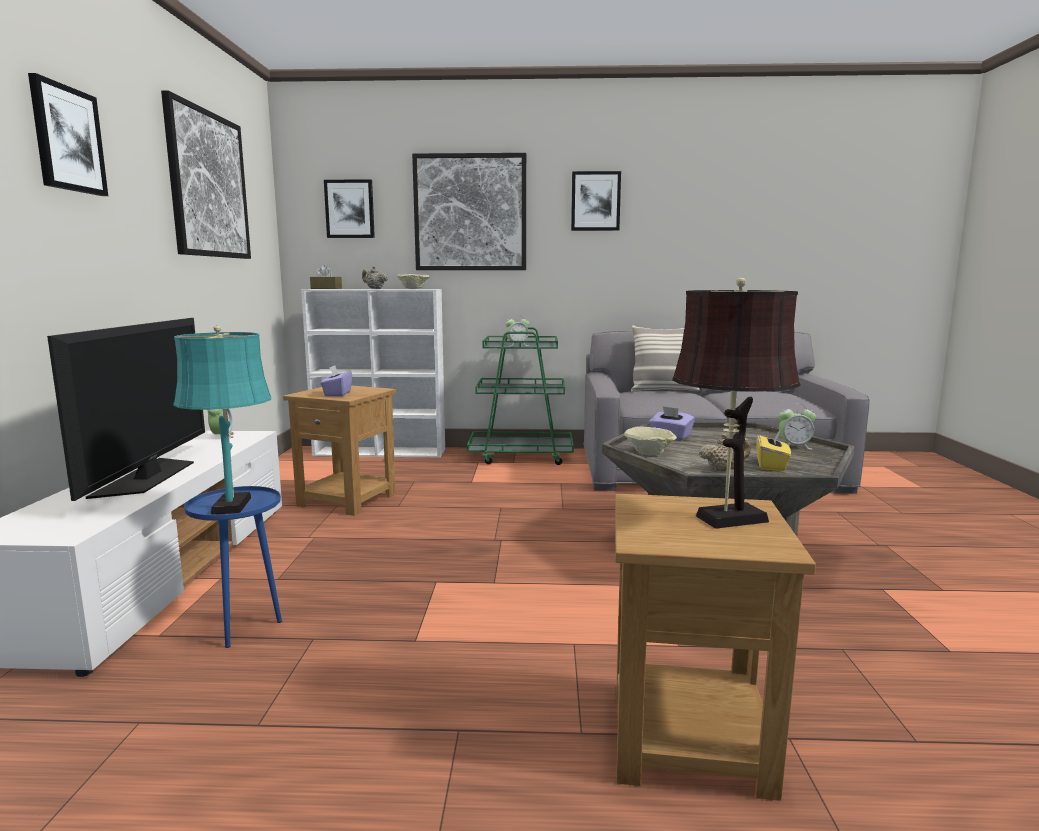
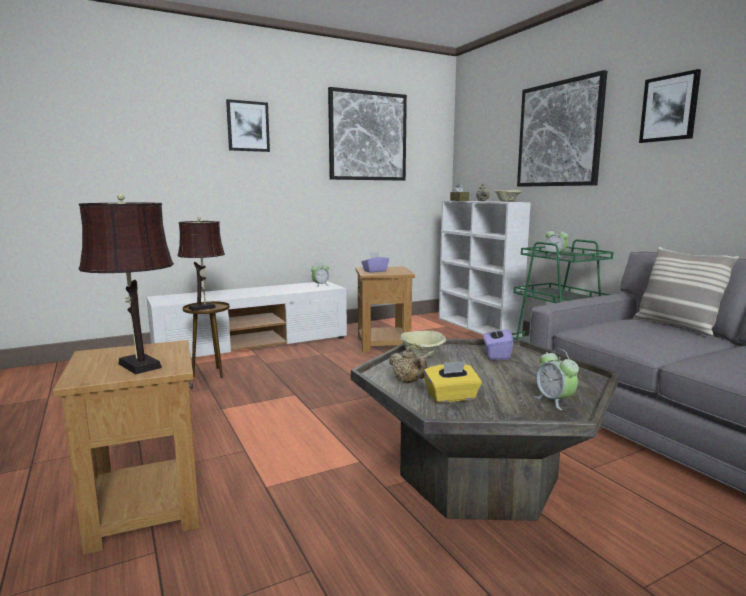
camera: 60 degrees right, 0 degrees up
television [47,318,205,501] -> none
turquoise table lamp [173,325,271,515] -> brown table lamp [177,217,225,311]
blue side table [184,486,282,648] -> brown side table [183,301,230,378]
picture [324,179,375,238] -> none

